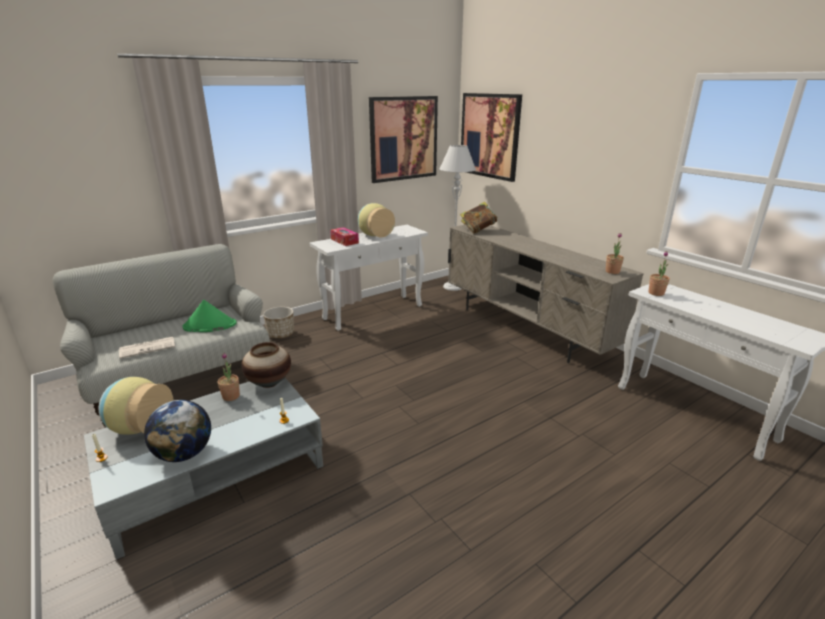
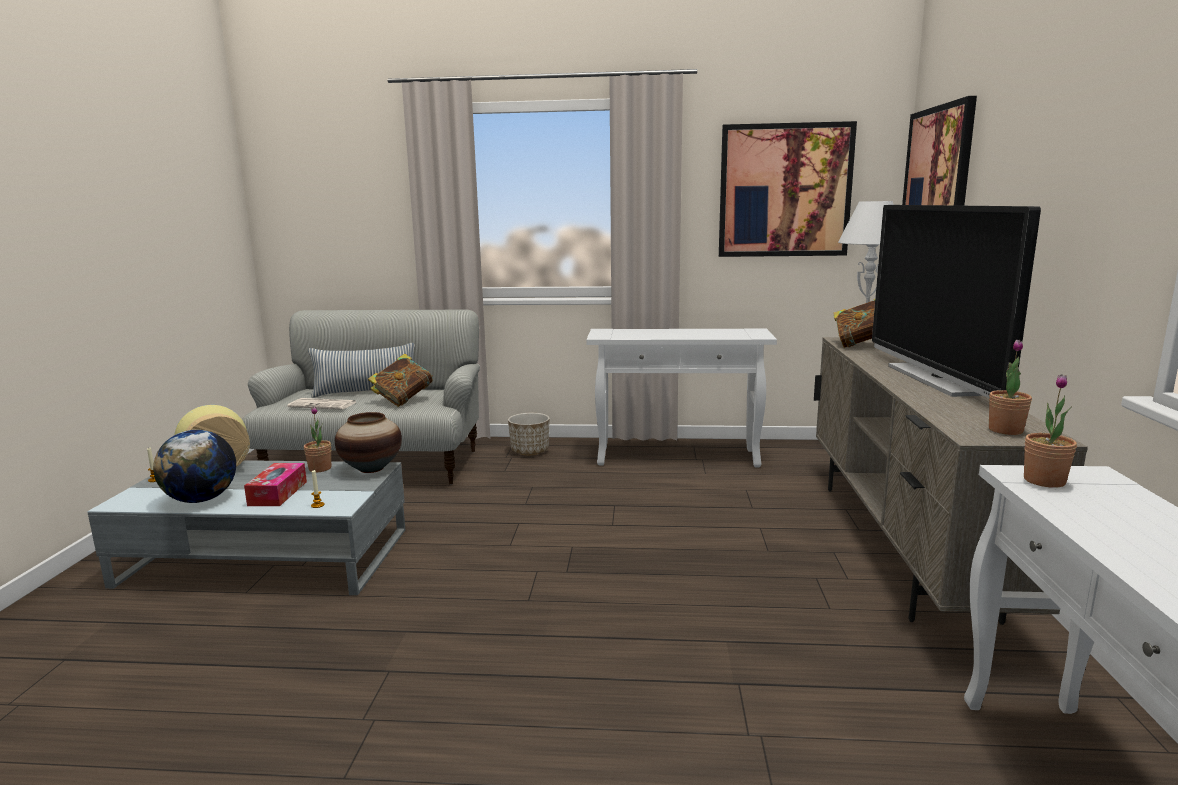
camera: 40 degrees right, 10 degrees down
green hat [182,300,237,332] -> book [368,354,433,407]
tissue box [330,227,359,246] -> tissue box moved to [244,463,307,506]
vase [358,203,395,238] -> none
none -> pillow [308,343,415,398]
none -> television [872,205,1041,398]

